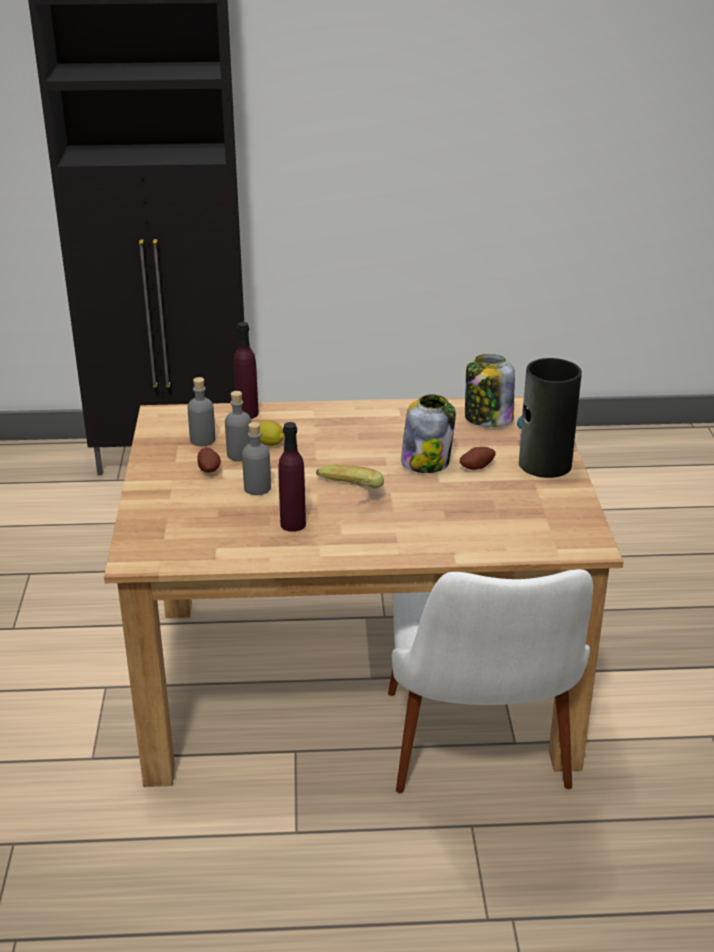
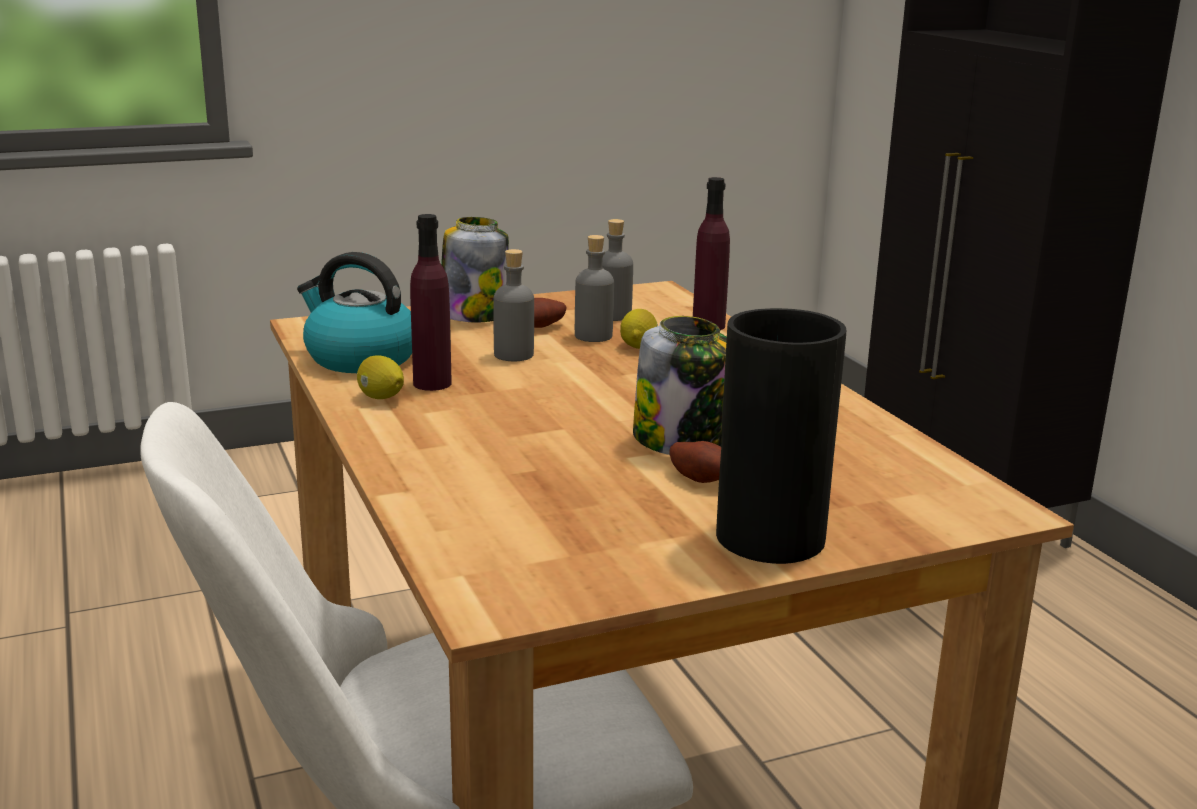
camera: 70 degrees right, 10 degrees down
banana [316,465,384,488] -> none
jar [465,354,515,427] -> jar moved to [441,217,509,323]
none -> kettle [297,252,412,373]
none -> lemon [357,355,404,399]

